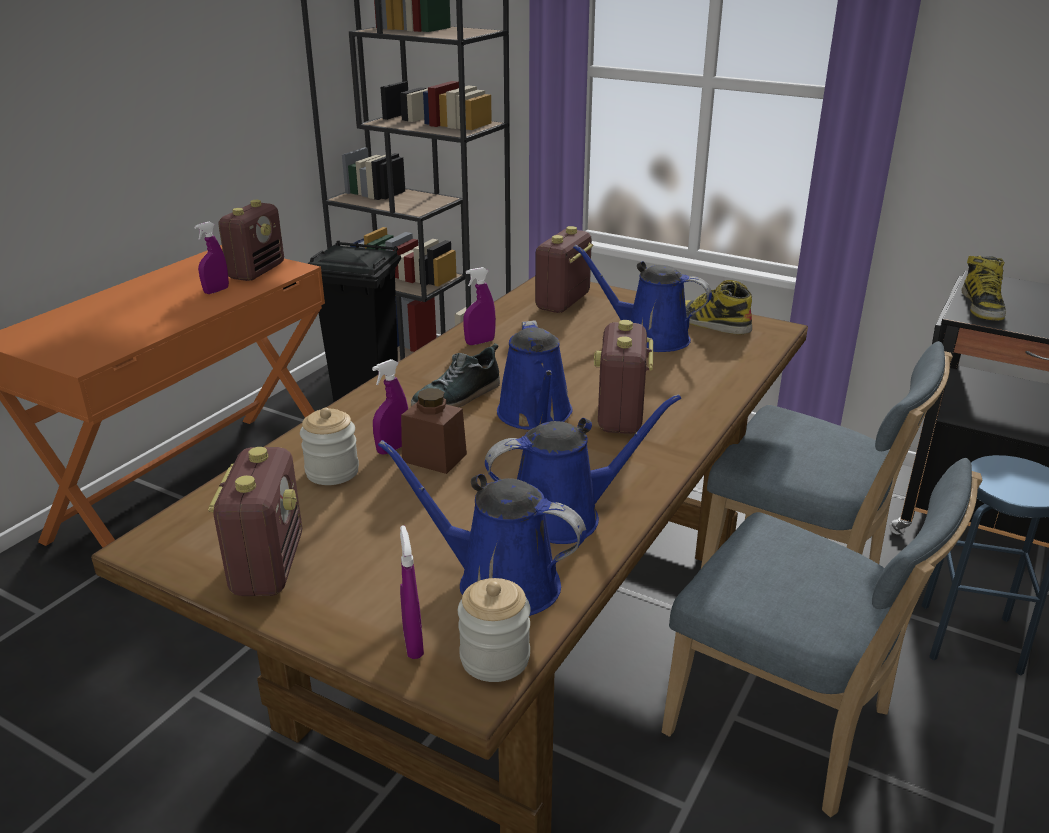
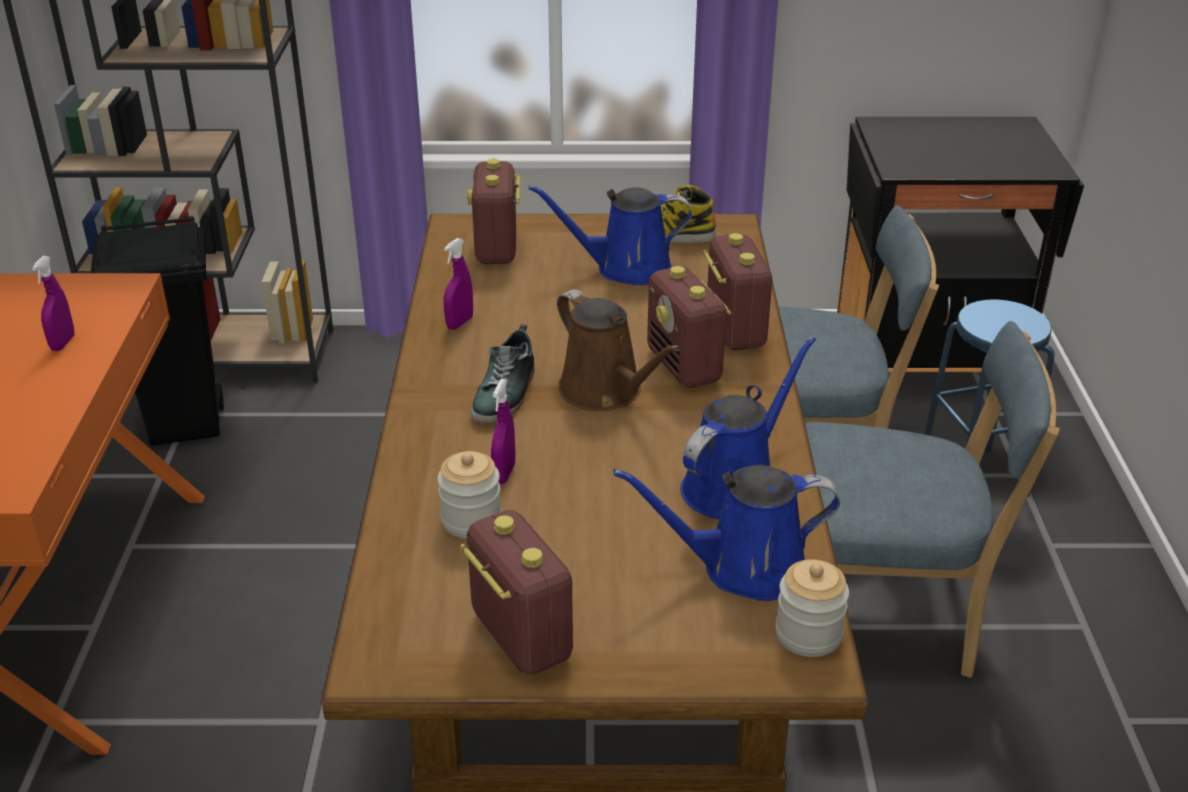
camera: 30 degrees left, 5 degrees up
radio [218,200,284,281] -> radio moved to [703,233,772,350]
purple spray bottle [400,525,424,659] -> none
brown jar [401,388,467,474] -> none
blue watering can [497,320,573,430] -> brown watering can [557,289,680,411]
boot [961,256,1006,321] -> none

